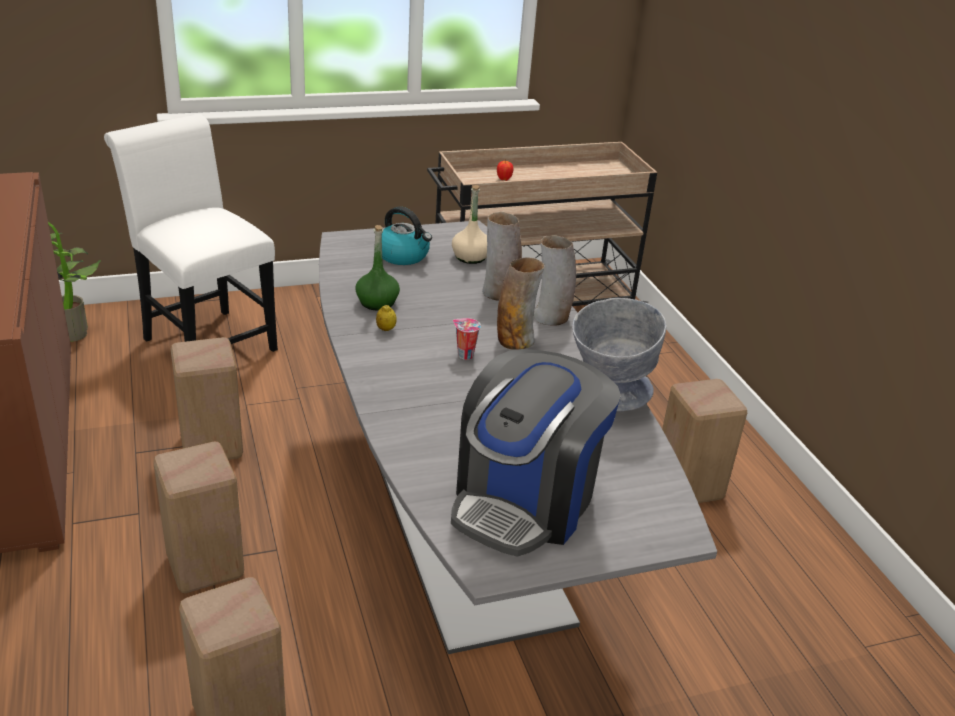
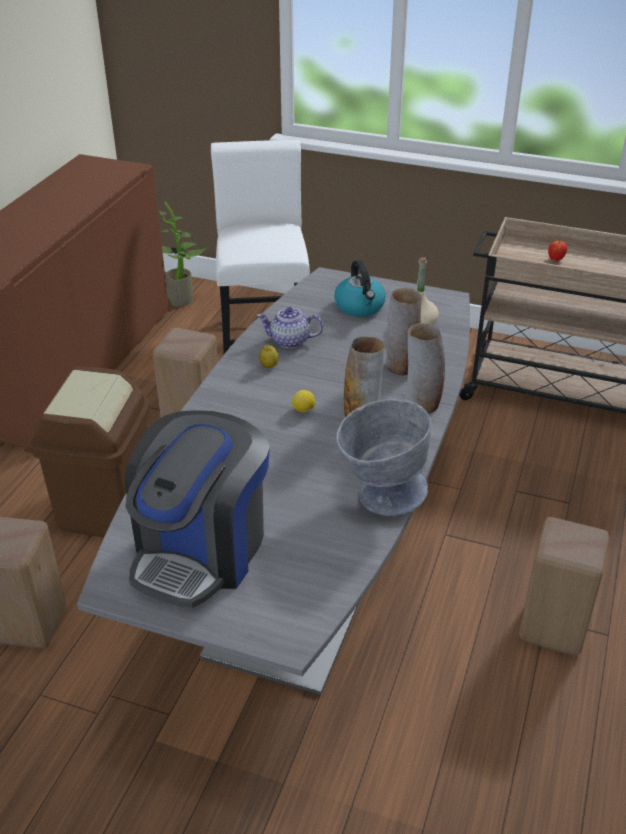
camera: 40 degrees right, 5 degrees up
beige stool [153,442,244,593] -> brown trash can [30,366,151,537]
green bottle [356,225,400,310] -> teapot [257,307,323,348]
coffee machine [451,349,621,557] -> coffee machine turned 45 degrees counterclockwise [125,410,270,608]
cup [453,318,481,360] -> lemon [292,390,315,413]

